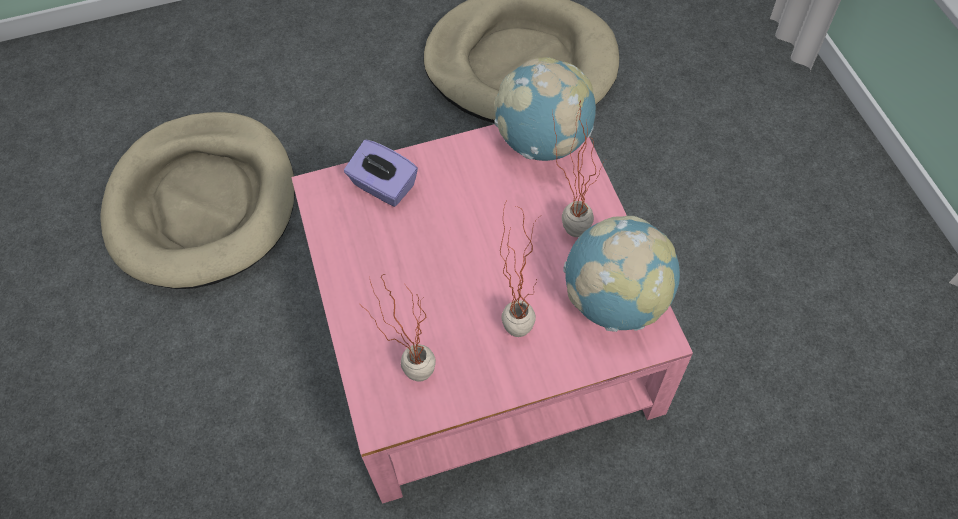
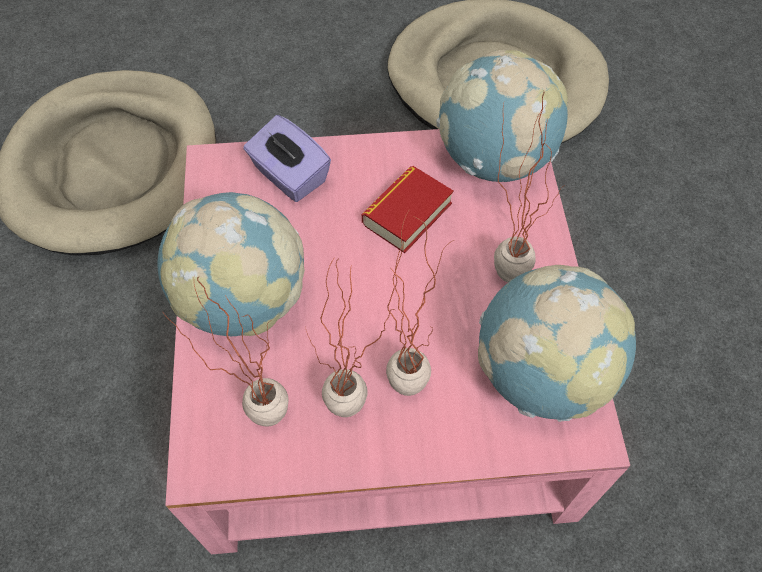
camera: 10 degrees right, 0 degrees up
none -> globe [158,192,305,336]
none -> potted plant [305,257,396,417]
none -> book [362,166,454,253]

